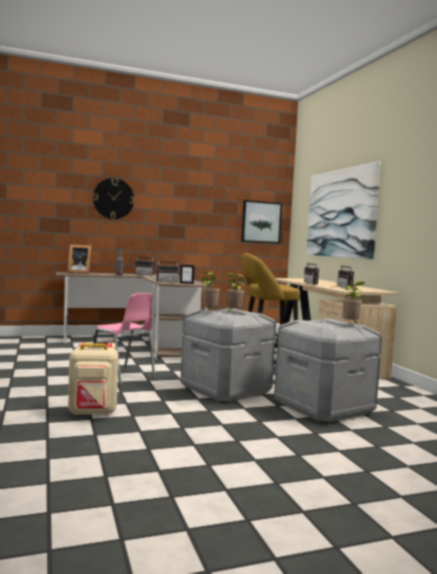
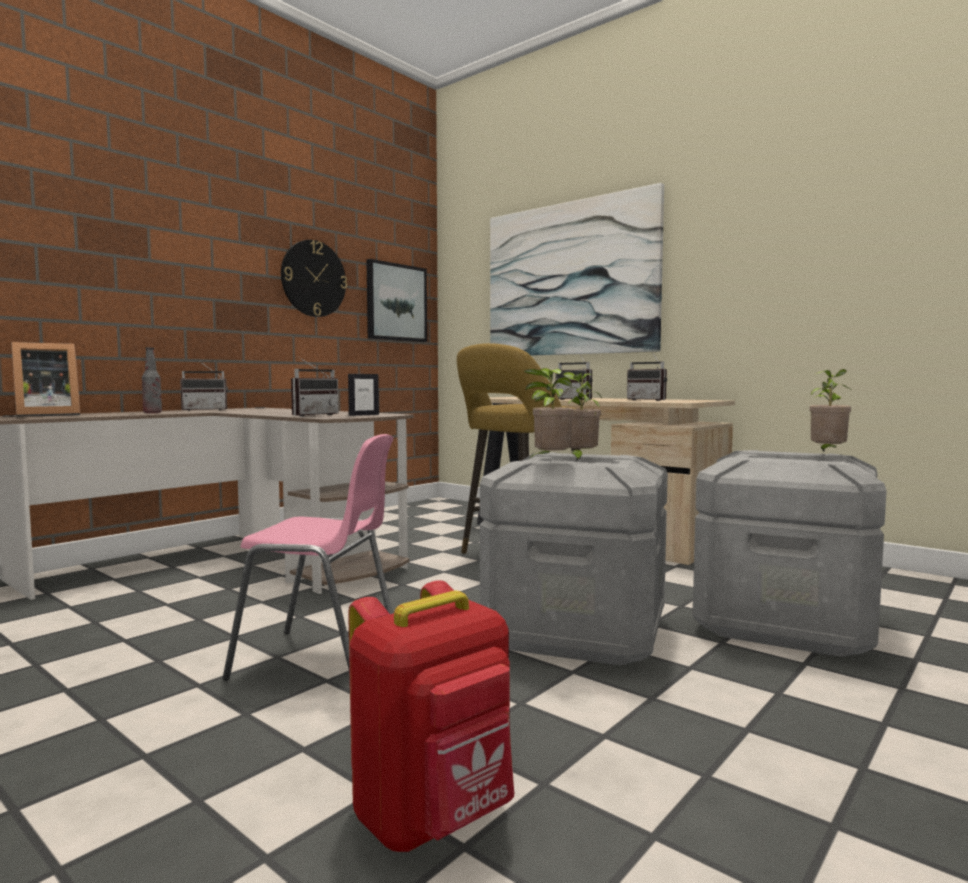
camera: 30 degrees left, 0 degrees up
beige backpack [68,342,118,416] -> red backpack [348,580,514,852]
wall clock [93,178,134,219] -> wall clock moved to [281,240,347,317]

